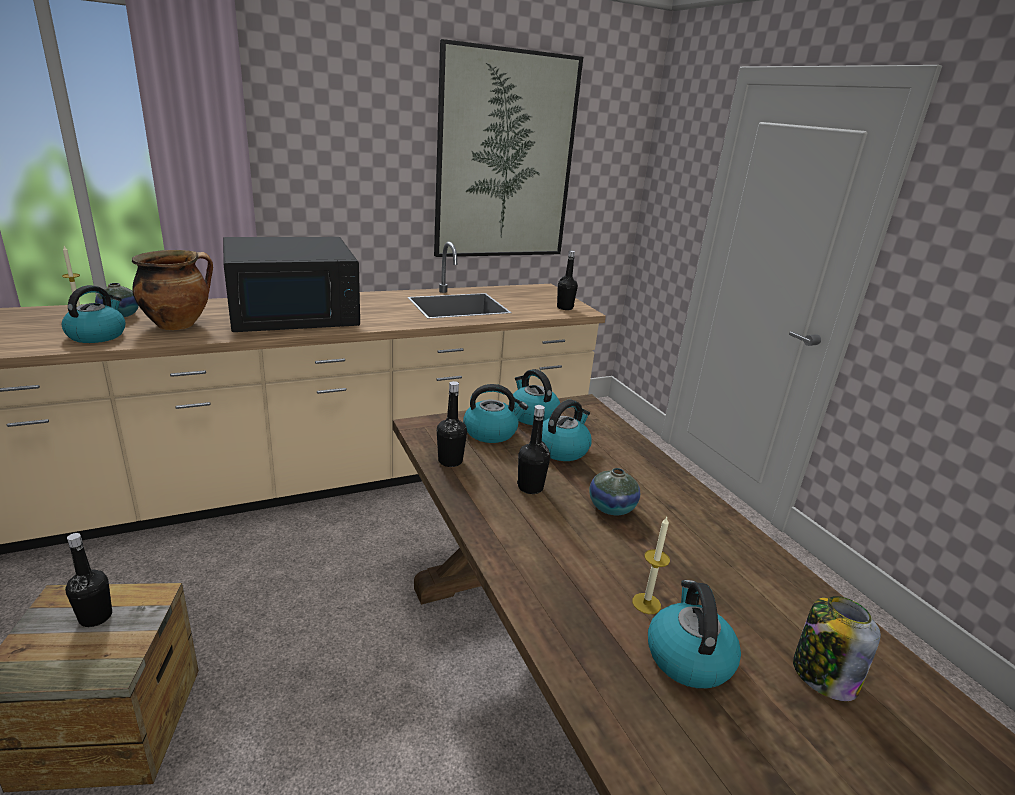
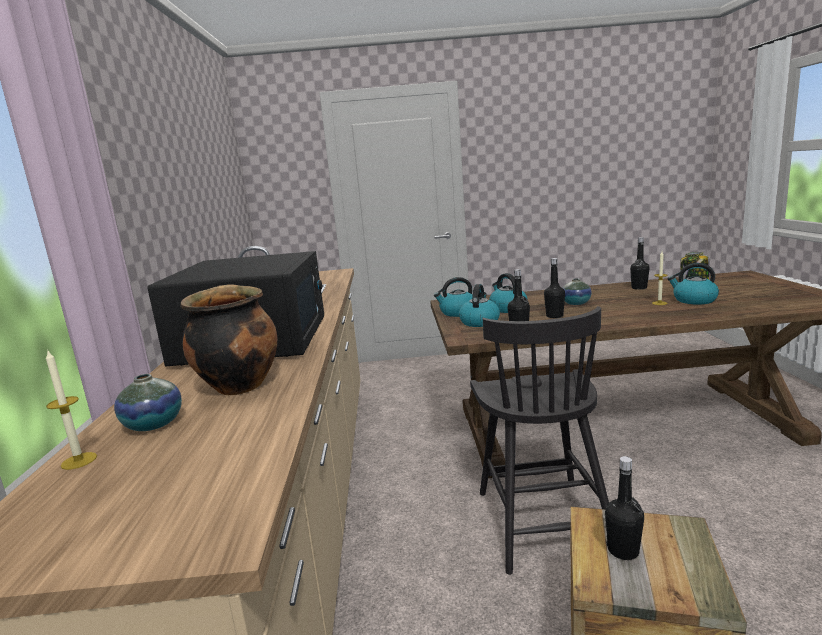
camera: 65 degrees left, 10 degrees down
kettle [62,285,126,343] -> none
picture [434,39,583,257] -> none
black bottle [557,251,578,310] -> black bottle moved to [630,237,650,290]
none -> black chair [470,306,609,575]

